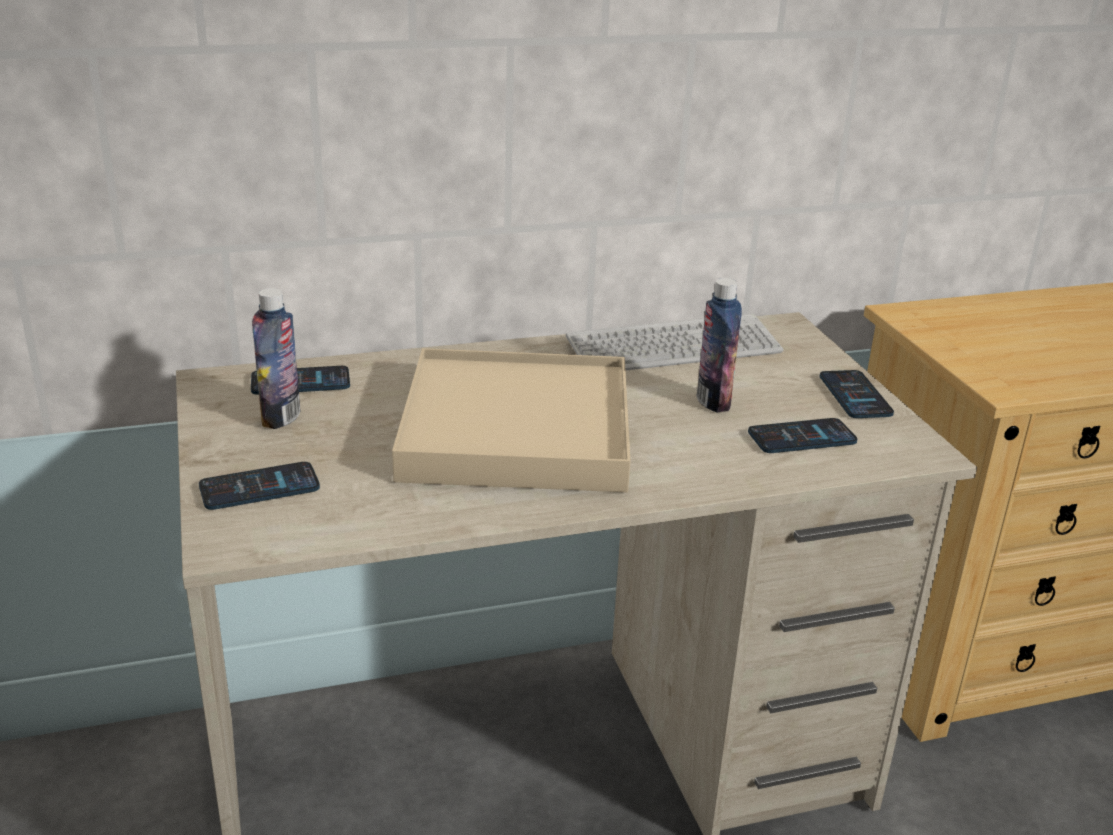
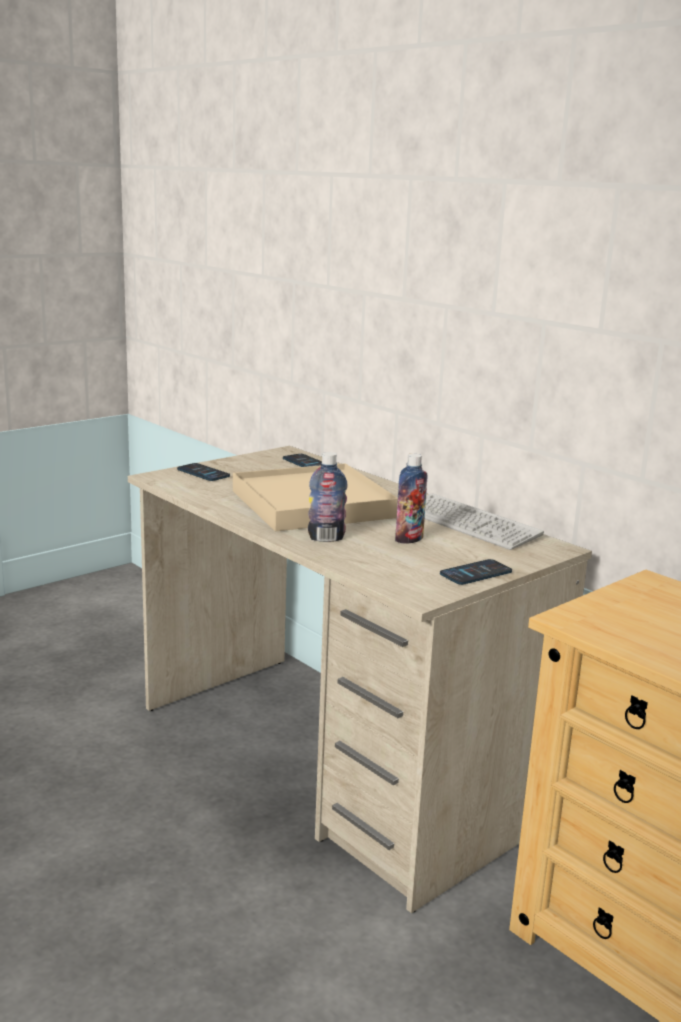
camera: 65 degrees right, 10 degrees down
bottle [252,288,300,429] -> bottle moved to [308,452,348,542]
phone [748,418,857,453] -> none

